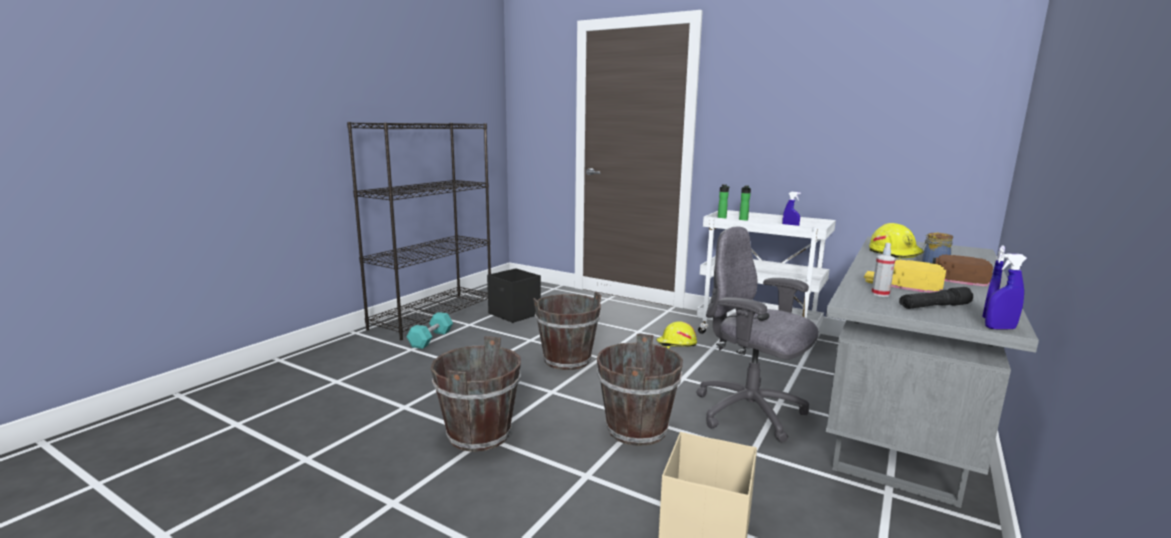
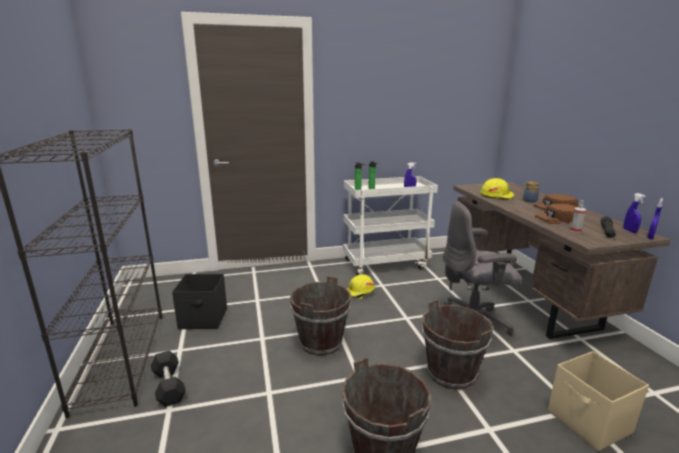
camera: 45 degrees left, 5 degrees up
turquoise dumbbell [407,312,453,349] -> black dumbbell [151,350,186,407]
grey desk [826,237,1039,508] -> brown desk [453,182,671,339]
yellow cap [864,260,946,293] -> brown cap [535,204,577,224]

